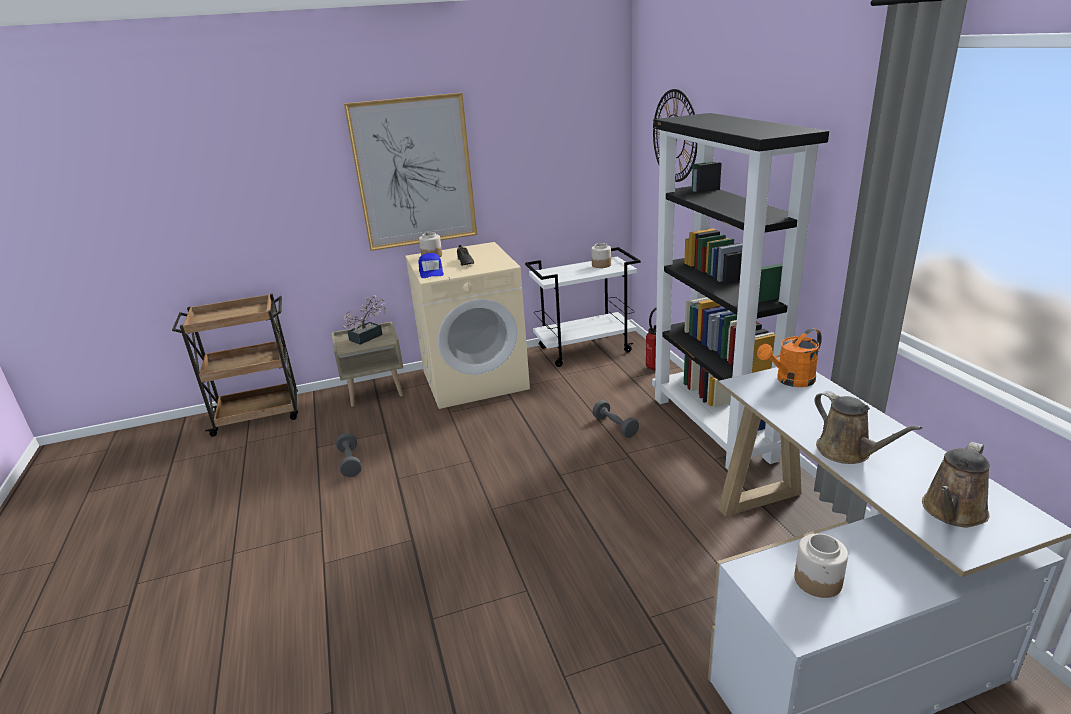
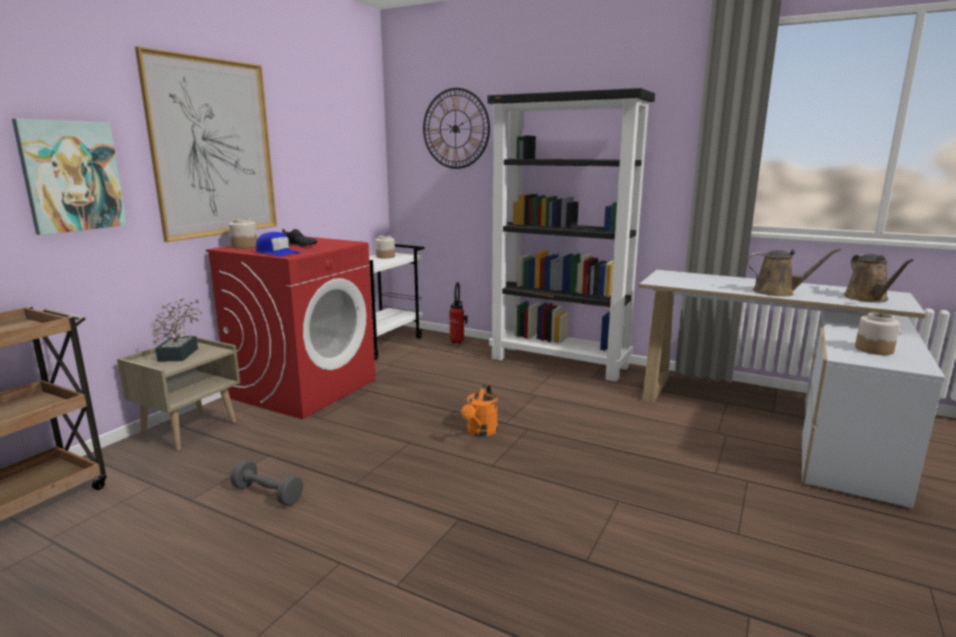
camera: 45 degrees left, 10 degrees down
beige washing machine [405,242,530,409] -> red washing machine [206,237,376,419]
grey dumbbell [592,400,639,438] -> none
orange watering can [757,328,822,387] -> orange watering can moved to [461,383,498,437]
none -> picture [12,119,127,235]

